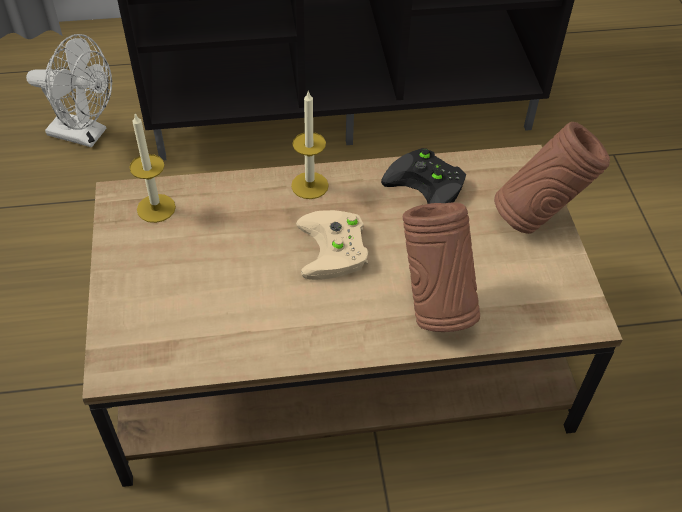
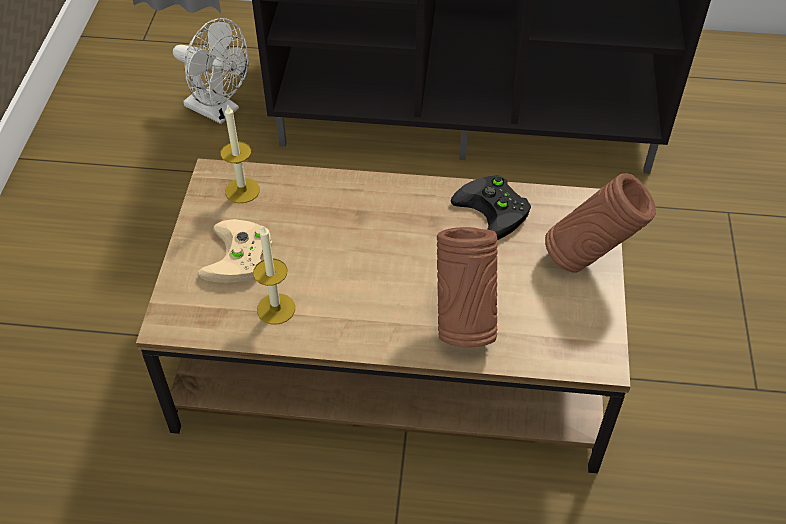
camera: 15 degrees right, 0 degrees up
candle [291,90,329,199] -> candle moved to [253,226,295,325]
beige game controller [296,210,368,280] -> beige game controller moved to [198,219,272,283]

